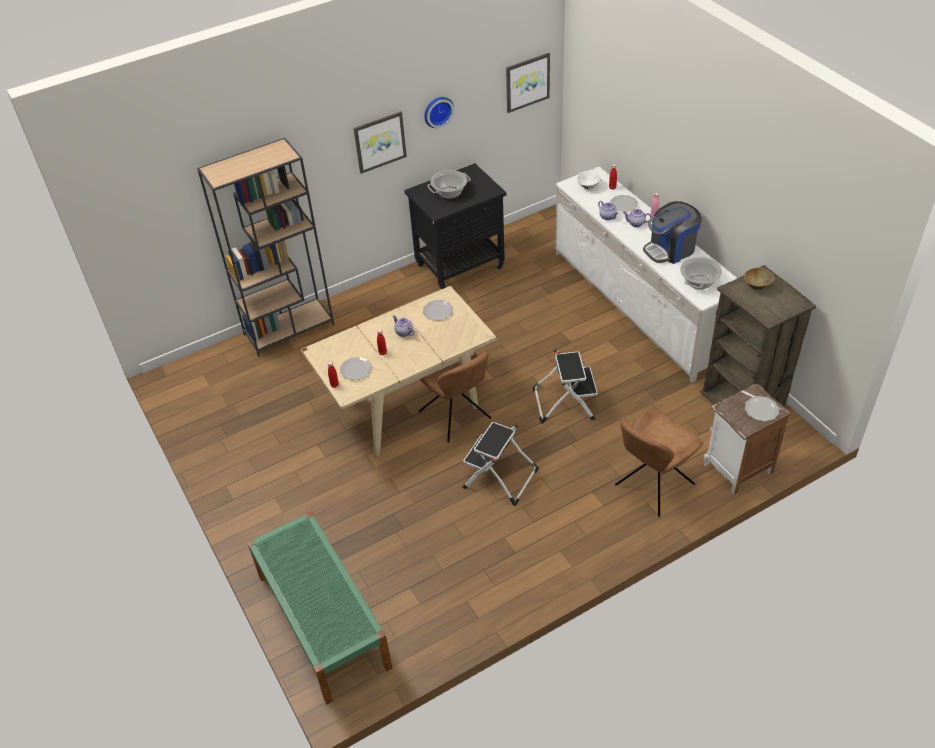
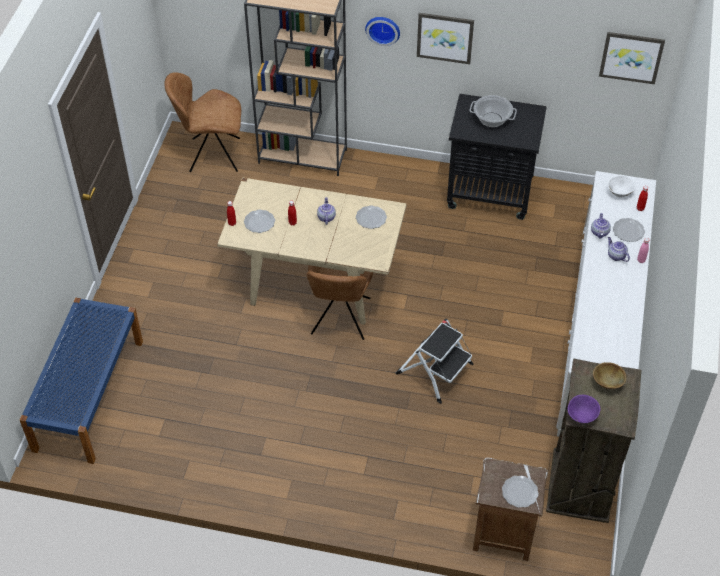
camera: 40 degrees right, 5 degrees up
green bench [247,511,393,705] -> blue bench [20,297,143,464]
wall clock [424,97,454,128] -> wall clock moved to [365,17,400,46]
step ladder [462,422,539,506] -> none
brown chair [615,412,703,517] -> brown chair moved to [164,72,241,172]
coffee machine [643,201,702,264] -> none
cooking pot [680,257,722,290] -> none
none -> purple bowl [568,395,601,423]

